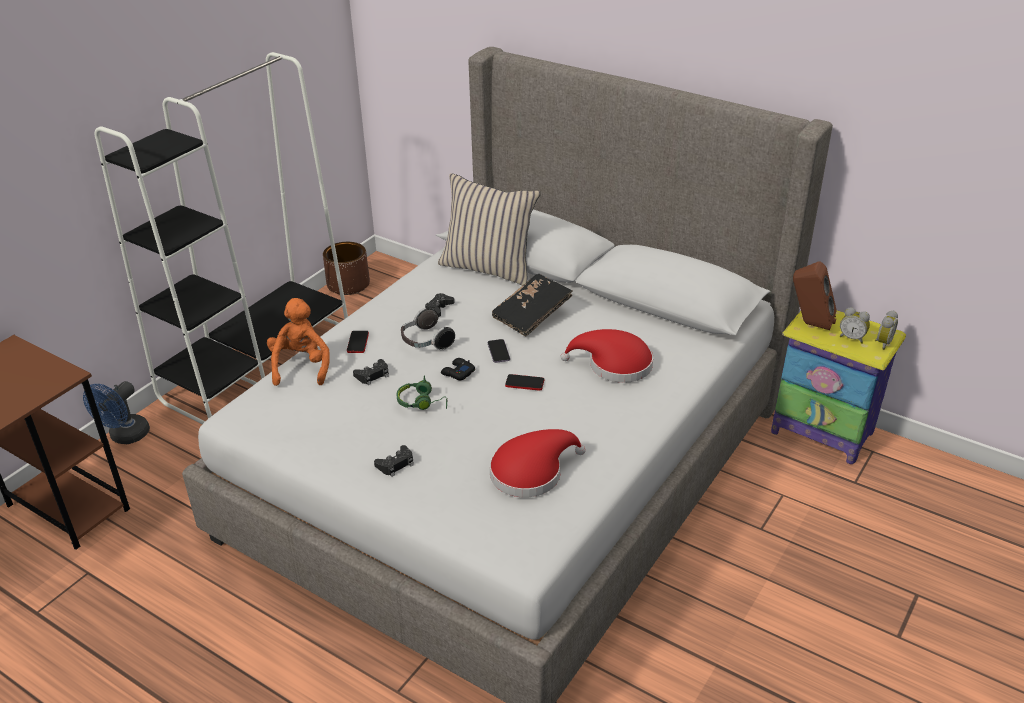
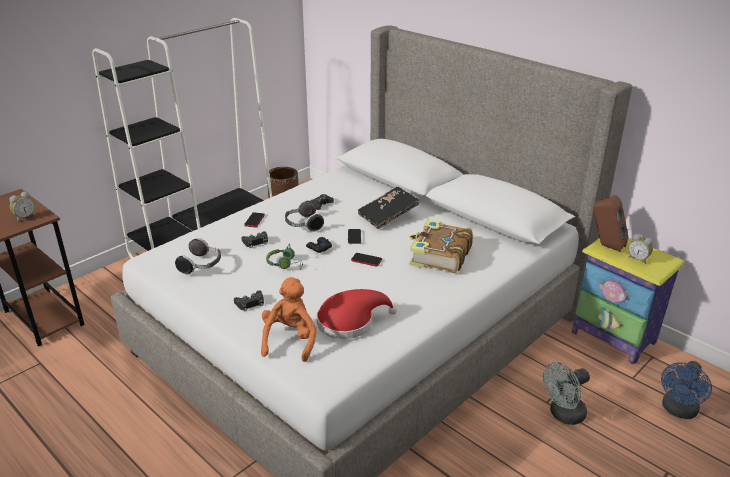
camera: 10 degrees right, 5 degrees down
blue fan [83,381,150,444] -> blue fan moved to [661,361,712,419]
orange plush toy [267,298,330,386] -> orange plush toy moved to [261,277,317,362]
beige pillow [438,173,541,286] -> none
red hat [561,329,653,383] -> book [409,219,473,273]
alarm clock [875,310,898,350] -> alarm clock moved to [9,191,35,222]
none -> headphones [175,238,221,275]
none -> grey fan [543,362,590,425]

